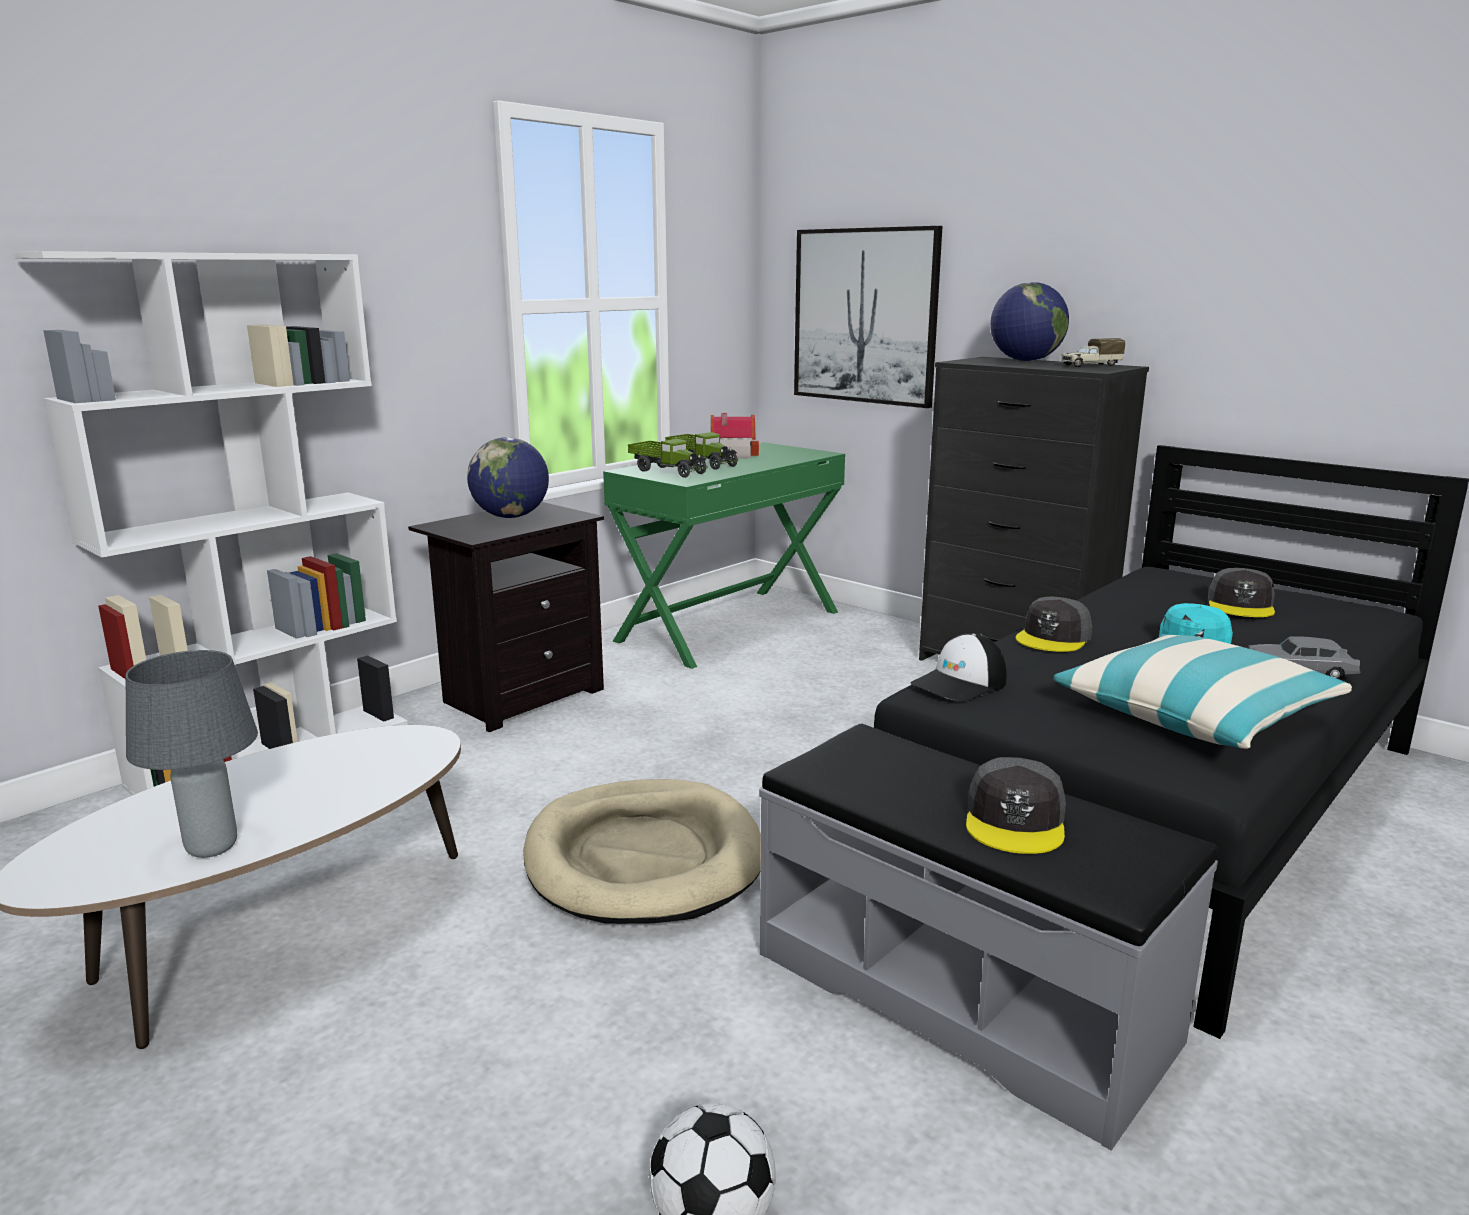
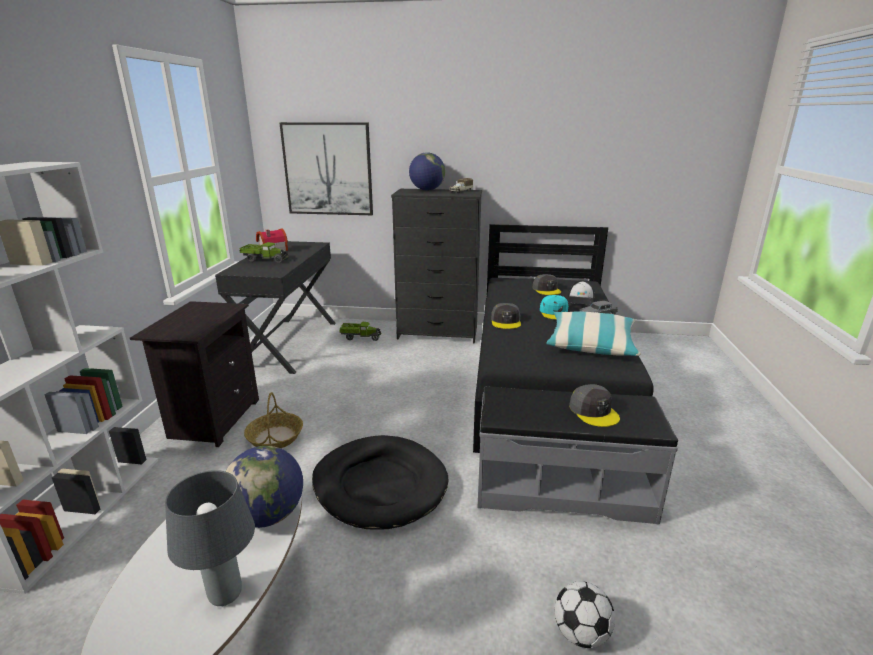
camera: 35 degrees left, 5 degrees up
globe [467,437,549,518] -> globe moved to [225,446,303,528]
beige dog bed [523,779,761,924] -> black dog bed [312,435,448,530]
green desk [603,442,845,669] -> black desk [215,241,336,374]
toy truck [628,439,707,478] -> toy truck moved to [339,322,381,341]
cap [911,633,1007,702] -> cap moved to [568,281,594,305]
none -> basket [244,392,303,448]

